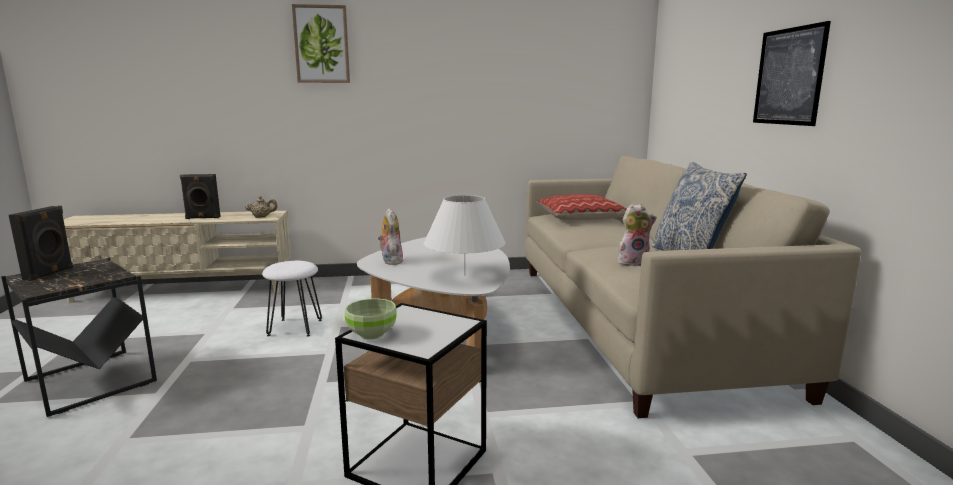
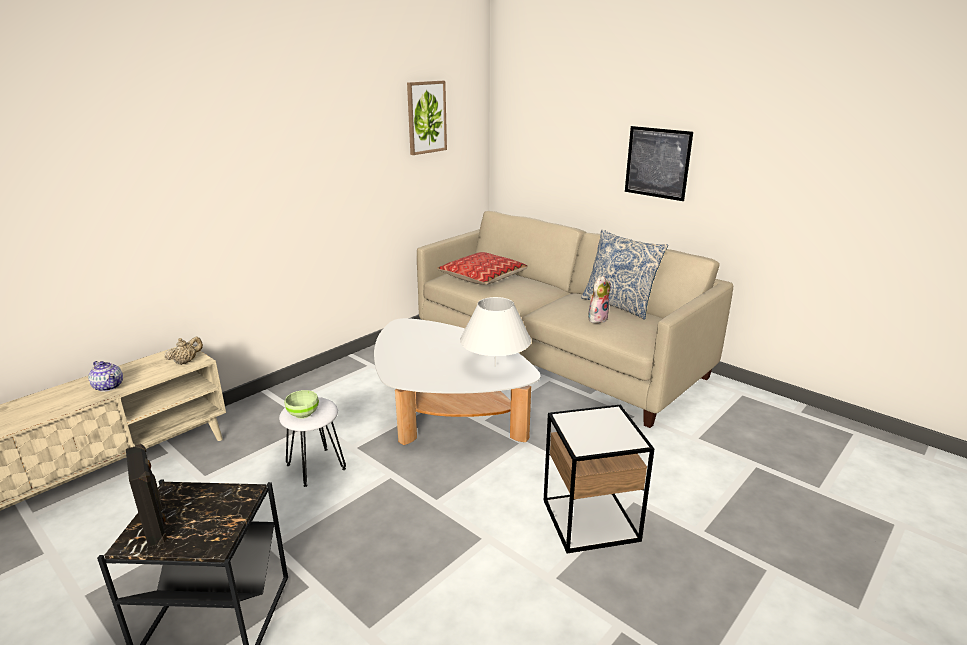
camera: 40 degrees left, 10 degrees up
black speaker [180,174,220,219] -> teapot [88,361,123,392]
picture [292,4,350,83] -> picture moved to [407,81,447,155]
green bowl [345,298,397,340] -> green bowl moved to [285,390,319,419]
plush toy [378,208,403,265] -> none

